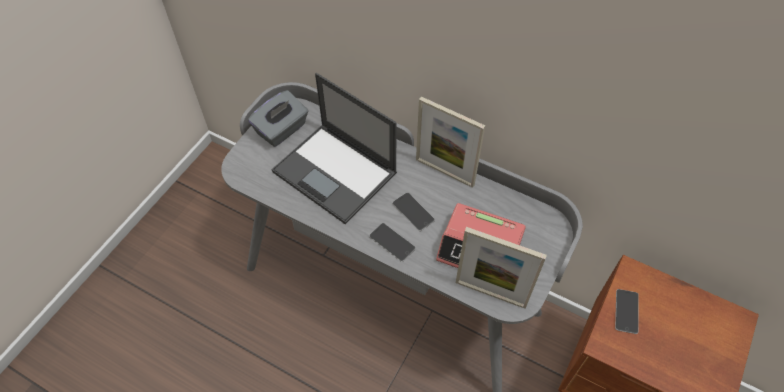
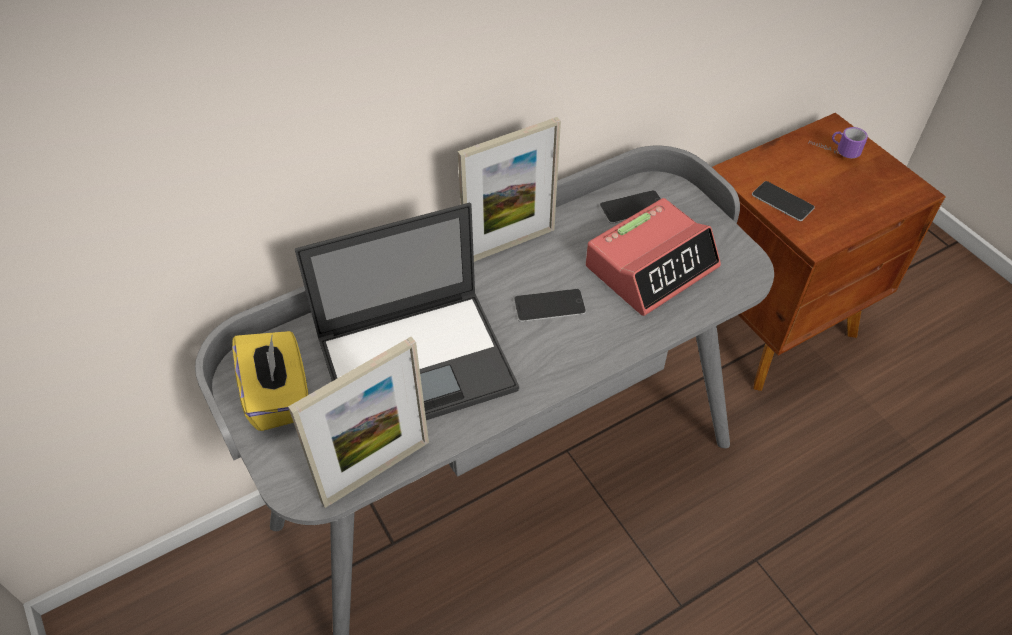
camera: 60 degrees left, 5 degrees down
grey tissue box [248,90,309,147] -> yellow tissue box [232,331,308,431]
phone [369,223,416,262] -> phone moved to [599,190,661,224]
picture frame [456,227,547,309] -> picture frame moved to [288,337,429,508]
none -> mug [809,127,868,158]

